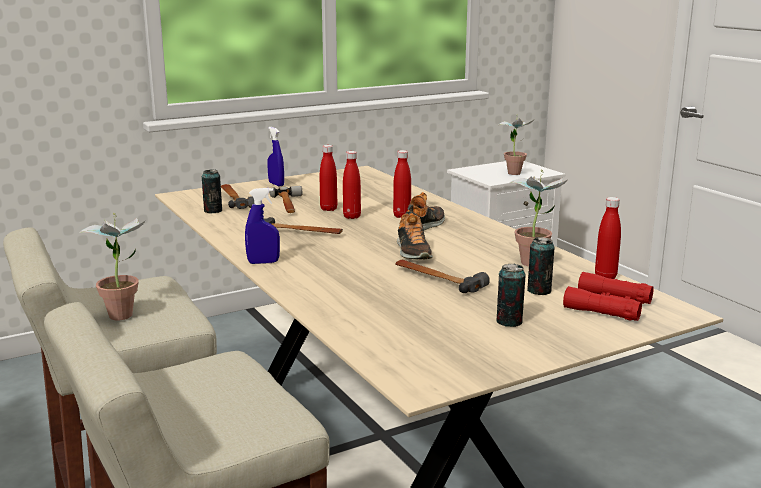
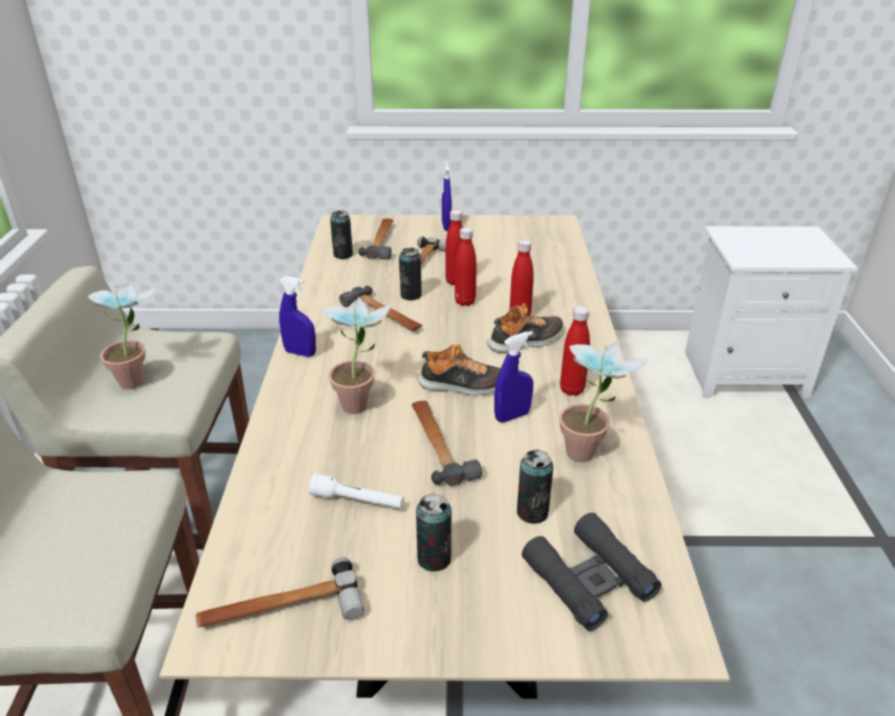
camera: 30 degrees right, 15 degrees up
shoe [397,213,433,259] -> shoe turned 105 degrees counterclockwise [417,344,501,396]
potted plant [499,115,535,175] -> potted plant moved to [320,297,390,414]
red binoculars [563,272,654,321] -> black binoculars [522,513,661,631]
red bottle [595,197,621,279] -> red bottle moved to [560,306,590,396]
none -> hammer [196,557,364,628]
none -> white flashlight [309,473,404,509]
none -> can [399,248,422,301]
none -> blue spray bottle [494,331,533,422]

